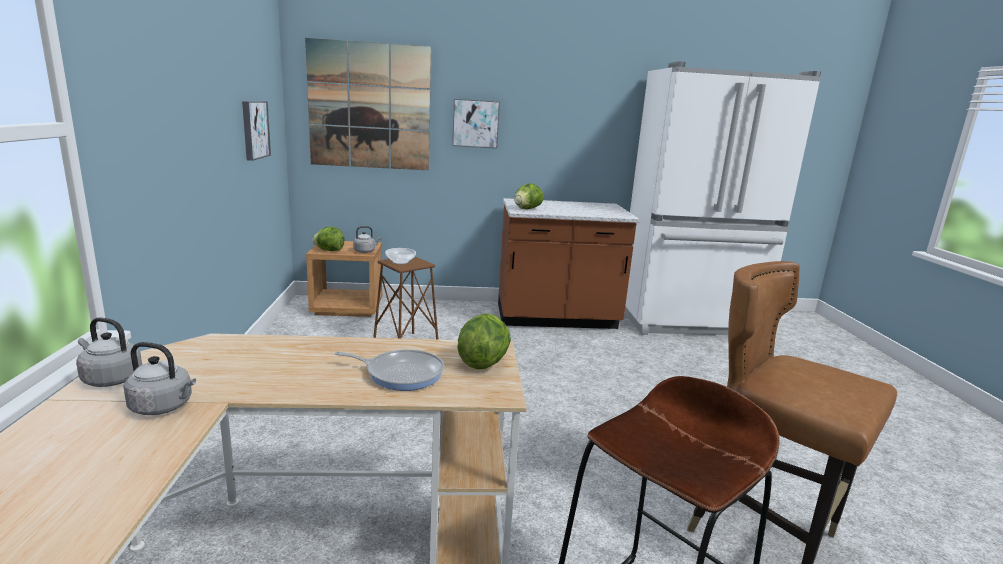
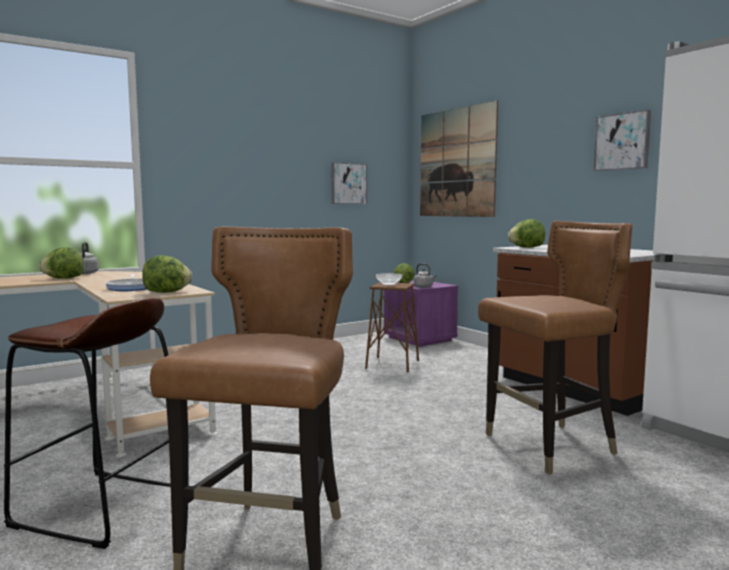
camera: 60 degrees right, 10 degrees down
grey kettle [123,342,196,415] -> lettuce [39,247,84,279]
brown nightstand [306,241,383,317] -> purple nightstand [384,281,458,347]
picture [452,99,500,149] -> picture moved to [594,110,651,171]
none -> brown chair [478,221,633,474]

